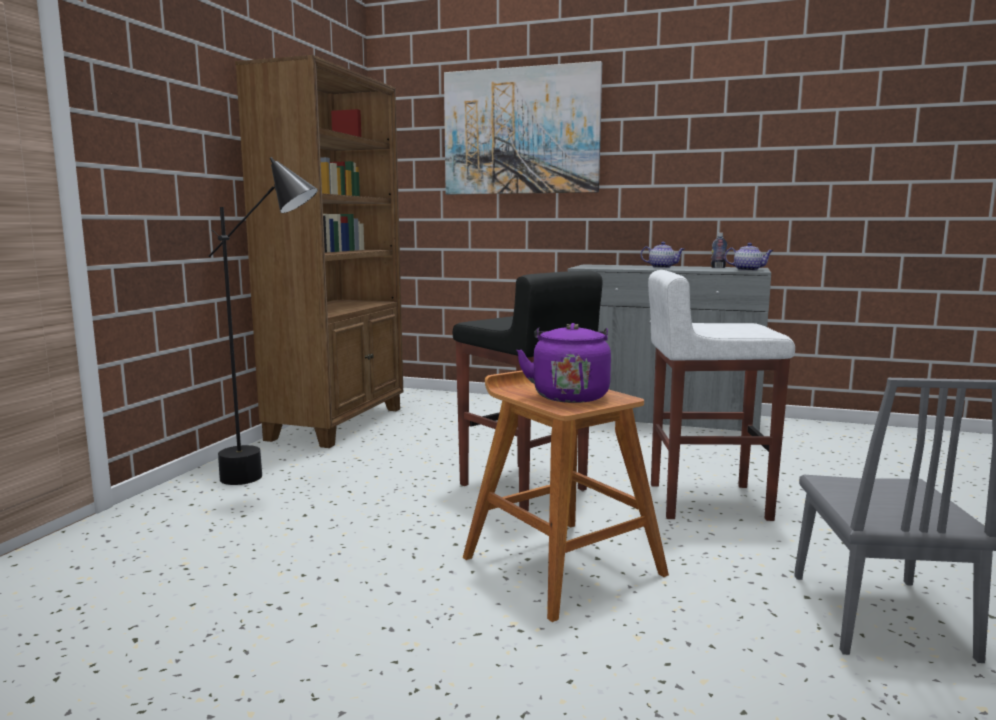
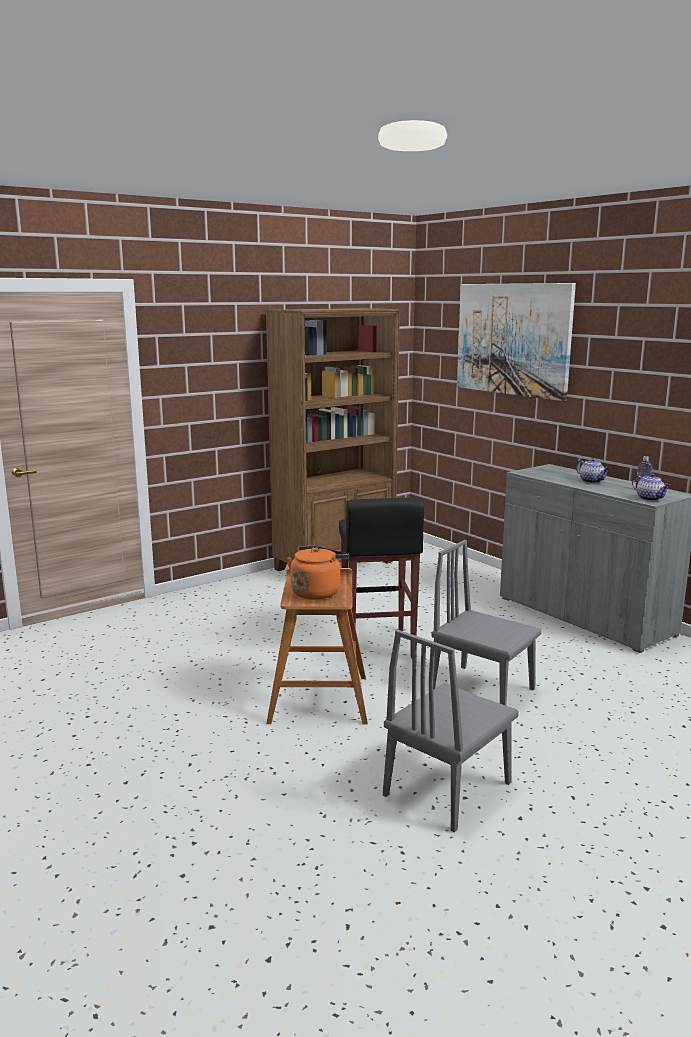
camera: 35 degrees right, 5 degrees up
black floor lamp [209,157,318,485] -> none
purple kettle [517,323,611,403] -> orange kettle [287,546,349,600]
white stool [648,270,795,521] -> grey chair [432,540,542,706]

